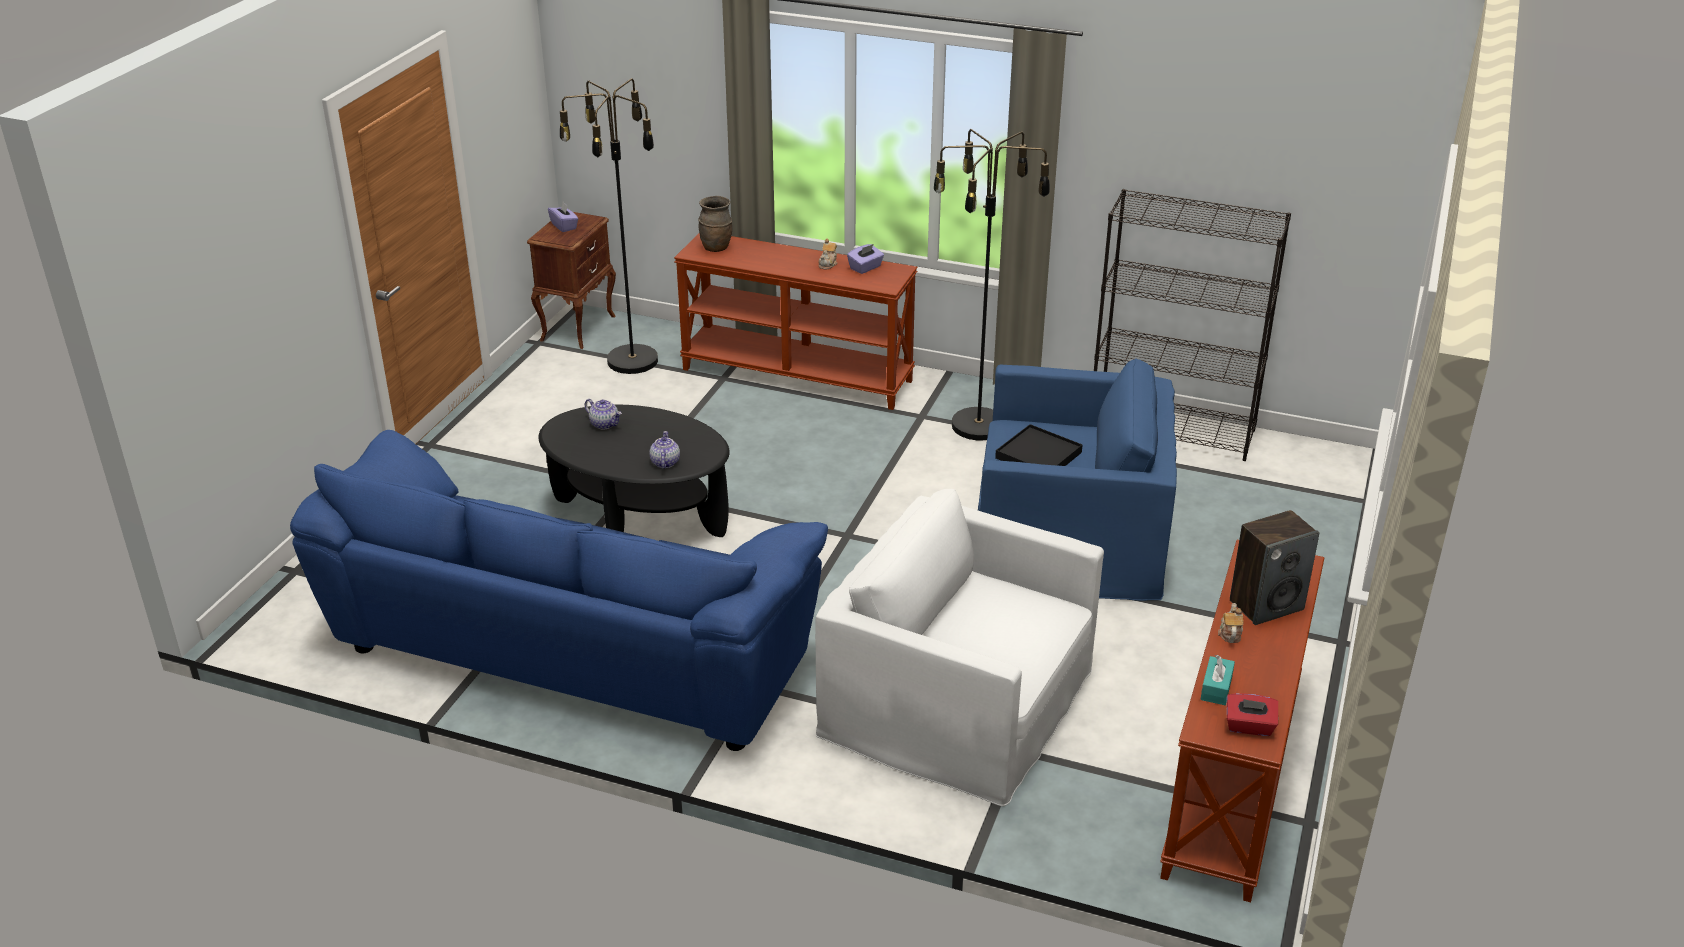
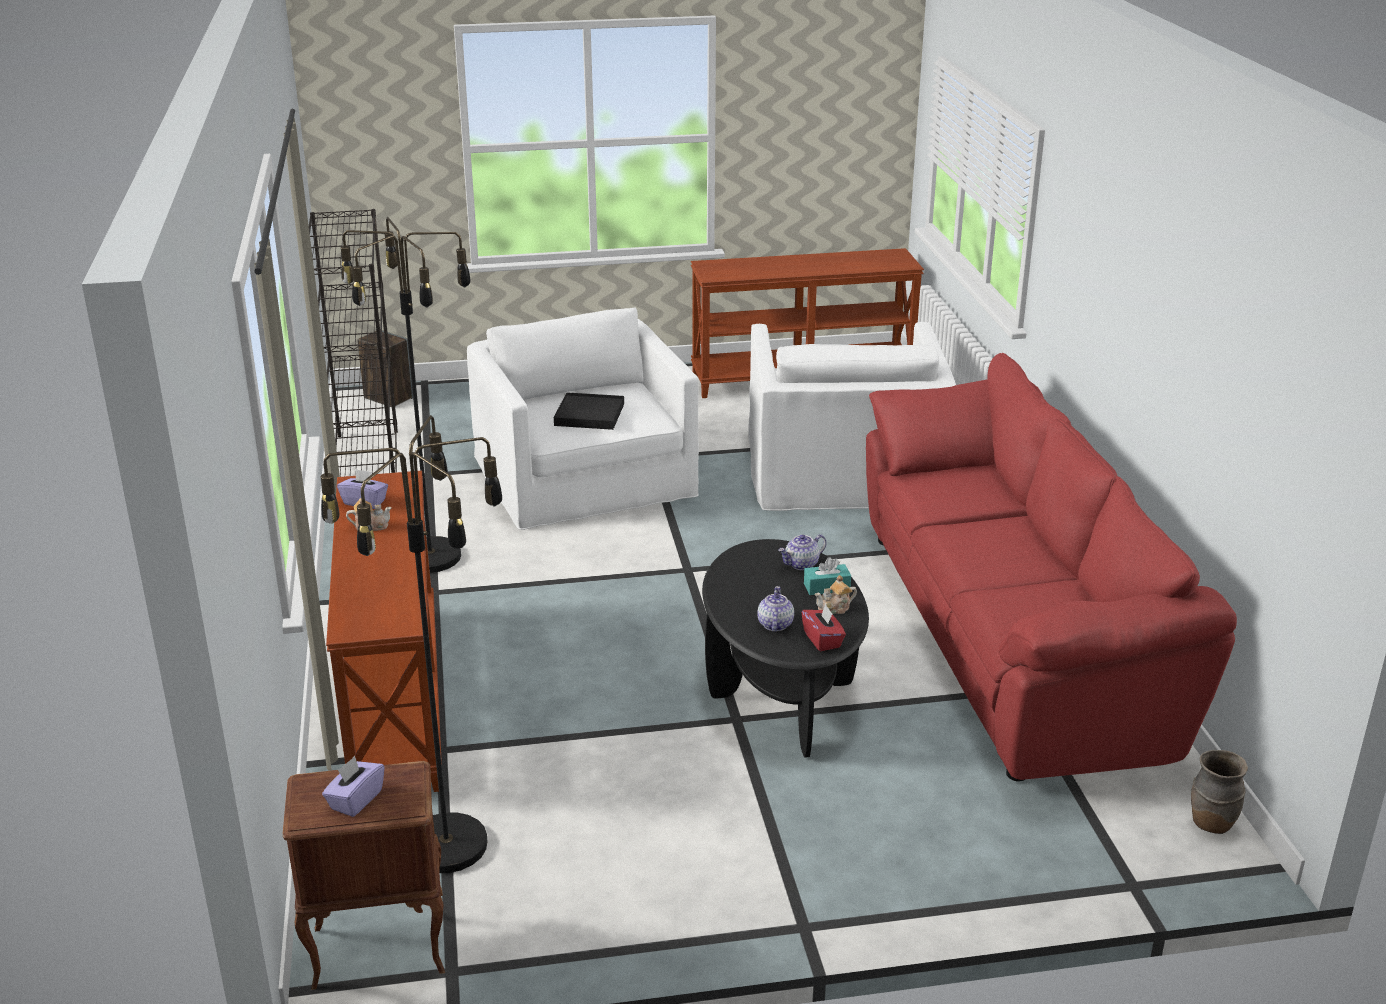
camera: 120 degrees left, 5 degrees down
blue sofa [290,430,828,751] -> red sofa [866,353,1237,781]
brown vase [698,196,732,252] -> brown vase moved to [1191,750,1248,834]
blue armchair [978,359,1177,601] -> white armchair [467,308,699,530]
turquoise tissue box [1200,655,1235,705] -> turquoise tissue box moved to [804,557,851,595]
teapot [1218,603,1244,643] -> teapot moved to [814,575,857,614]
red tissue box [1227,693,1278,736] -> red tissue box moved to [801,604,846,651]
speaker [1230,510,1319,625] -> speaker moved to [357,331,413,407]

